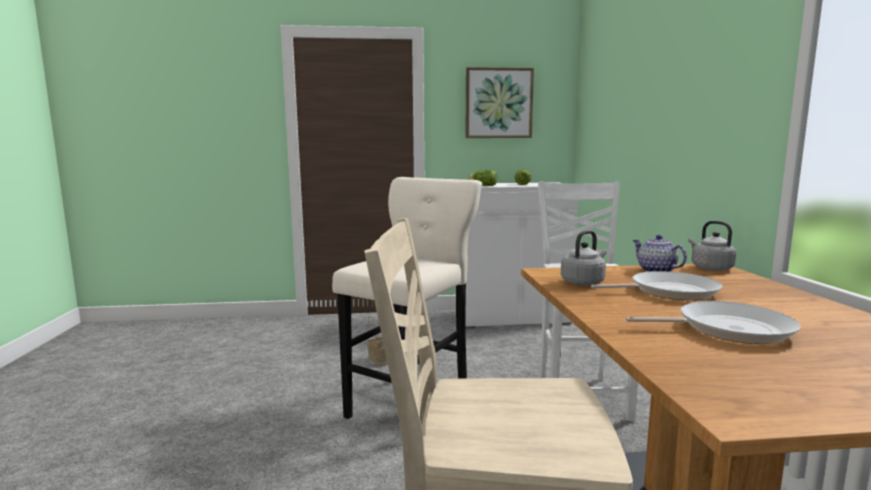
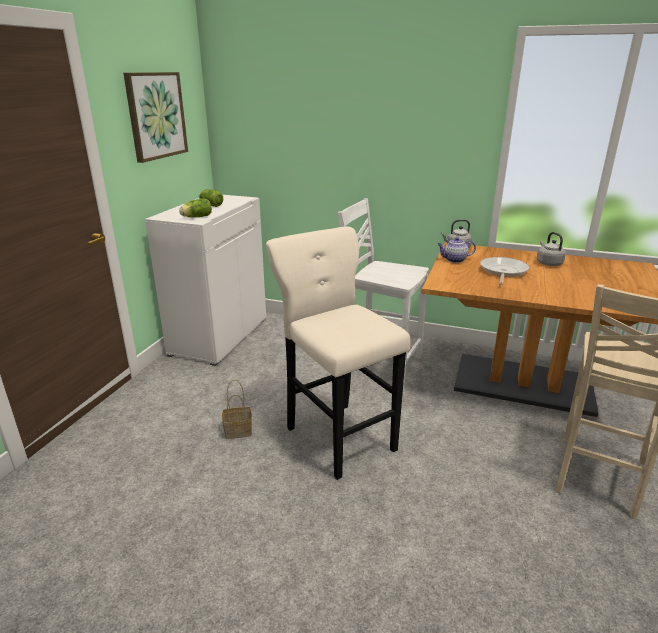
camera: 65 degrees left, 15 degrees up
grey kettle [561,230,607,286] -> grey kettle moved to [537,232,566,266]
frying pan [626,301,801,344] -> none

